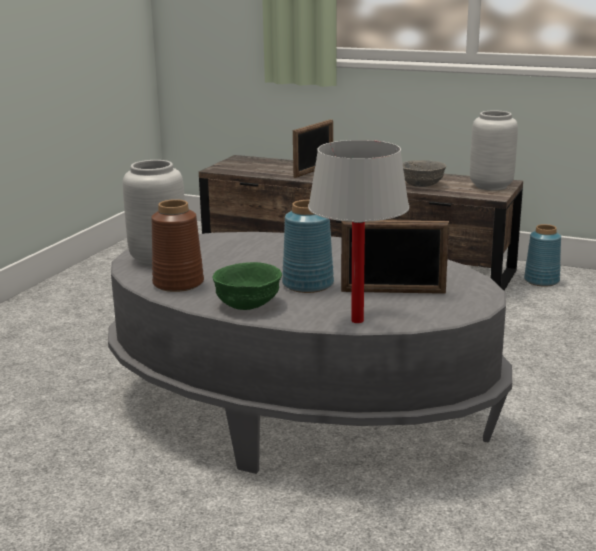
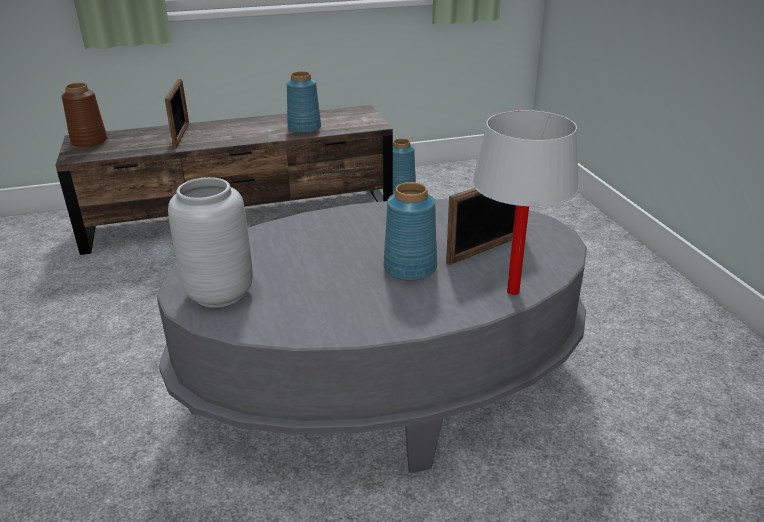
camera: 40 degrees left, 10 degrees up
brown vase [151,199,204,292] -> brown vase moved to [62,83,107,148]
green bowl [212,262,282,310] -> none
grey bowl [403,160,446,187] -> blue vase [287,71,321,134]
grey vase [470,111,518,191] -> none

